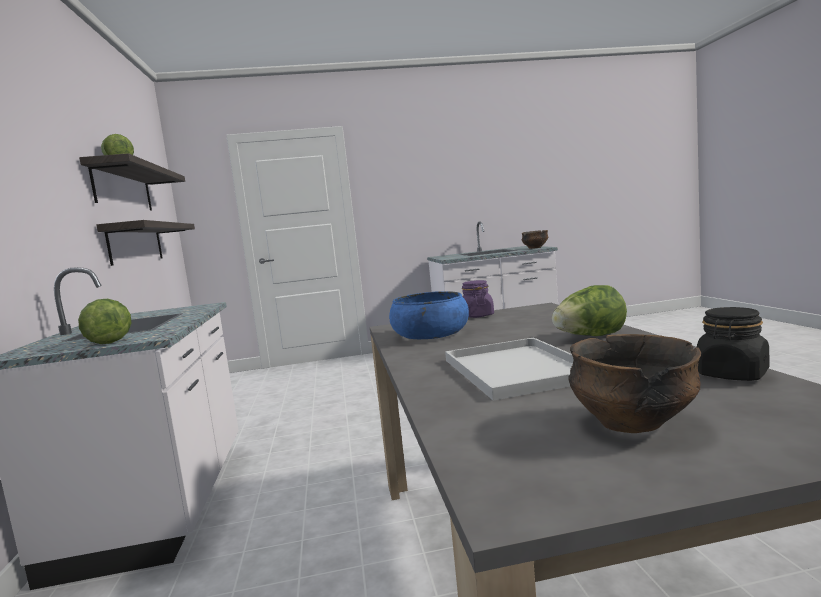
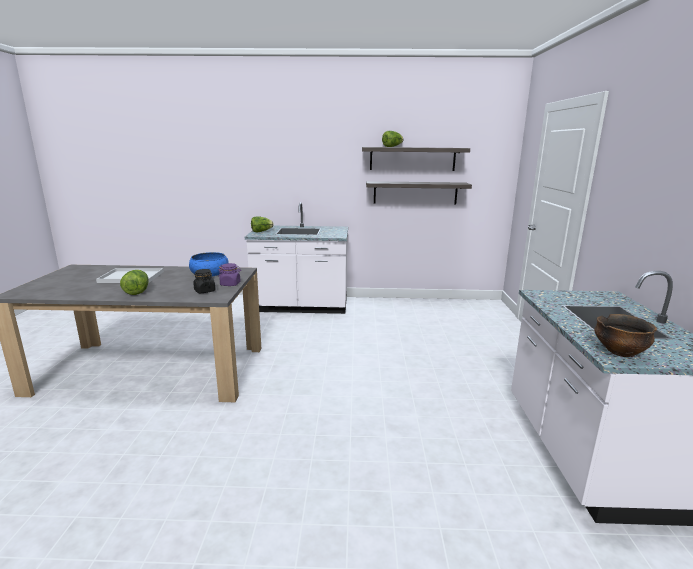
camera: 100 degrees right, 10 degrees up
bowl [568,334,701,433] -> none
black jar [697,307,769,381] -> black jar moved to [193,269,216,293]

